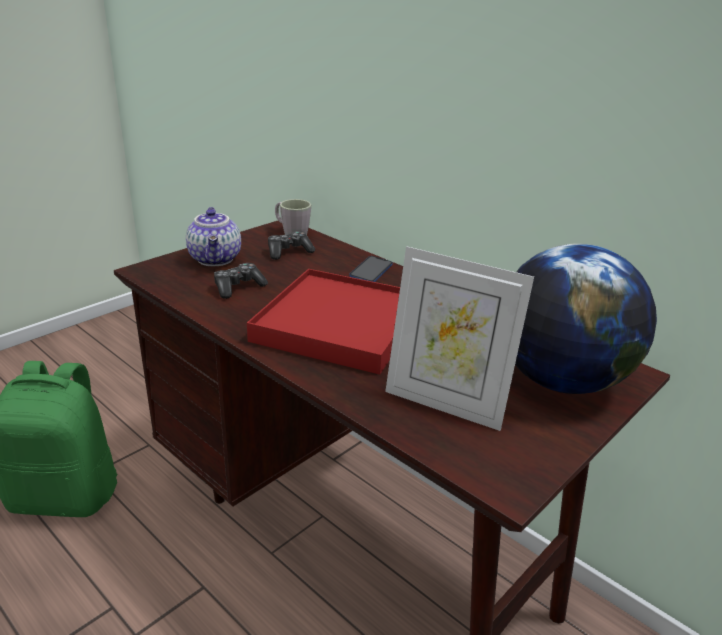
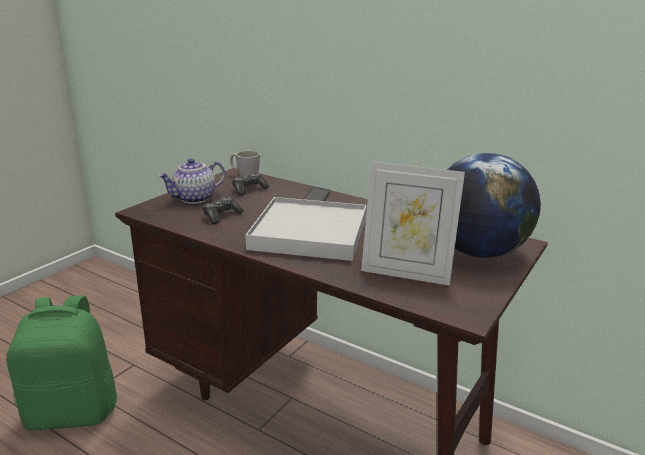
camera: 10 degrees left, 5 degrees down
teapot [186,207,241,266] -> teapot turned 75 degrees clockwise [158,158,225,204]
red tray [247,269,400,375] -> white tray [246,197,367,261]

